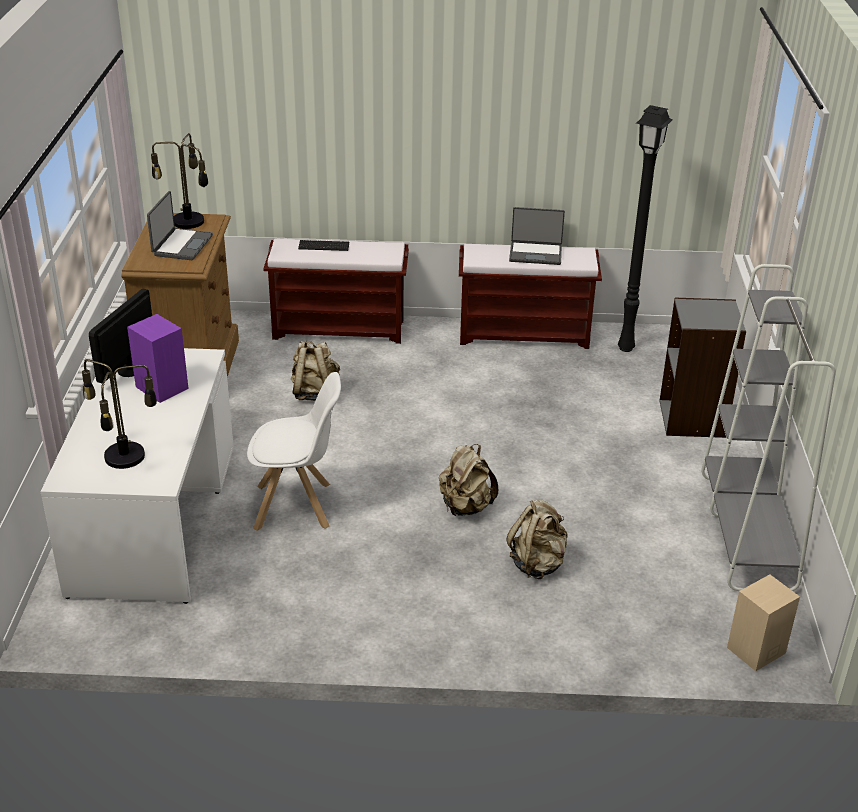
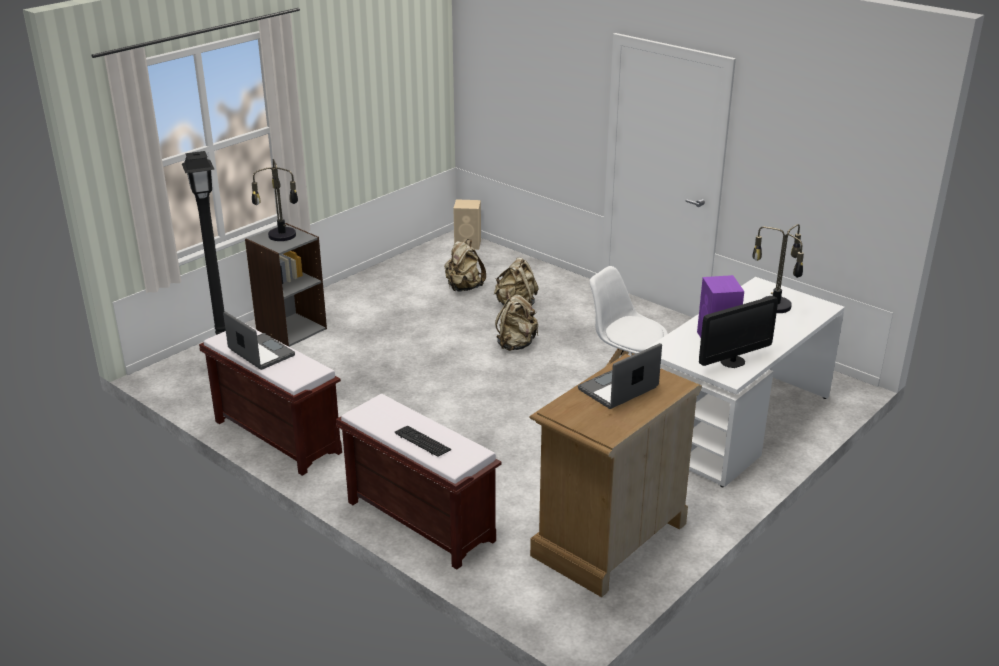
camera: 140 degrees left, 5 degrees down
table lamp [151,133,208,229] -> table lamp moved to [252,159,298,241]
beige backpack [291,341,340,401] -> beige backpack moved to [444,239,486,292]
grey clothes rack [701,264,836,591] -> none

